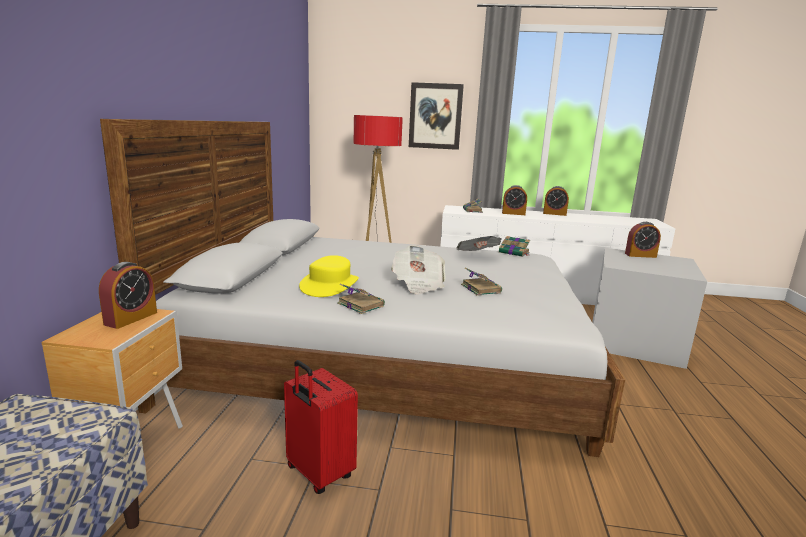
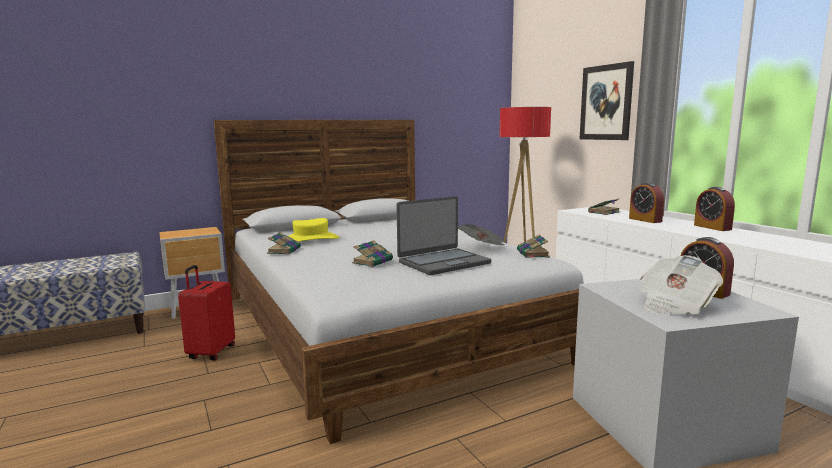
camera: 55 degrees right, 5 degrees down
alarm clock [99,262,157,329] -> none
newspaper [391,245,446,294] -> newspaper moved to [640,255,723,315]
none -> laptop [396,196,491,275]

